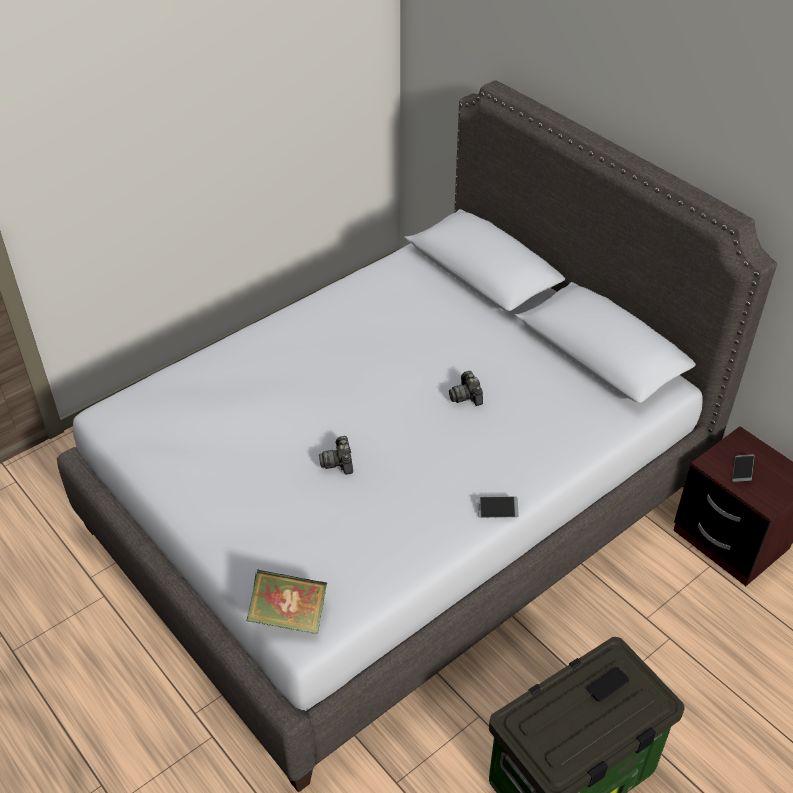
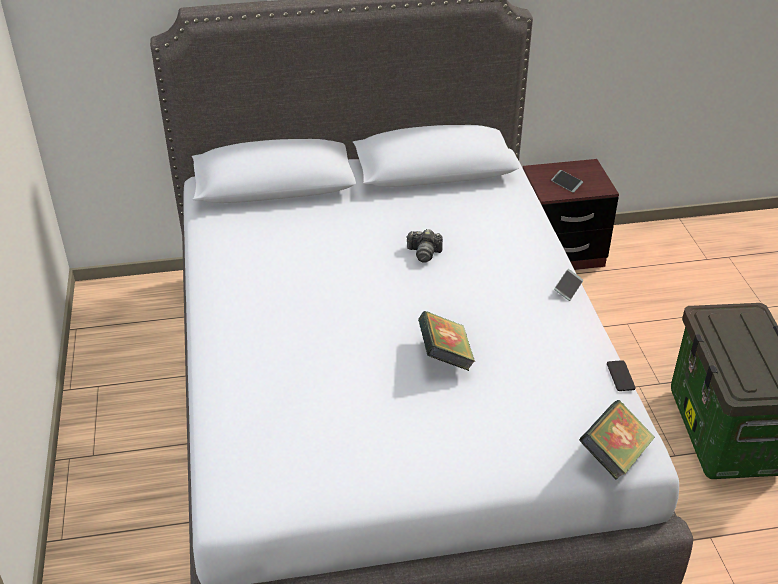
camera: 60 degrees left, 5 degrees down
camera [319,436,353,475] -> book [418,311,475,371]
phone [587,667,629,702] -> phone moved to [607,360,636,391]

